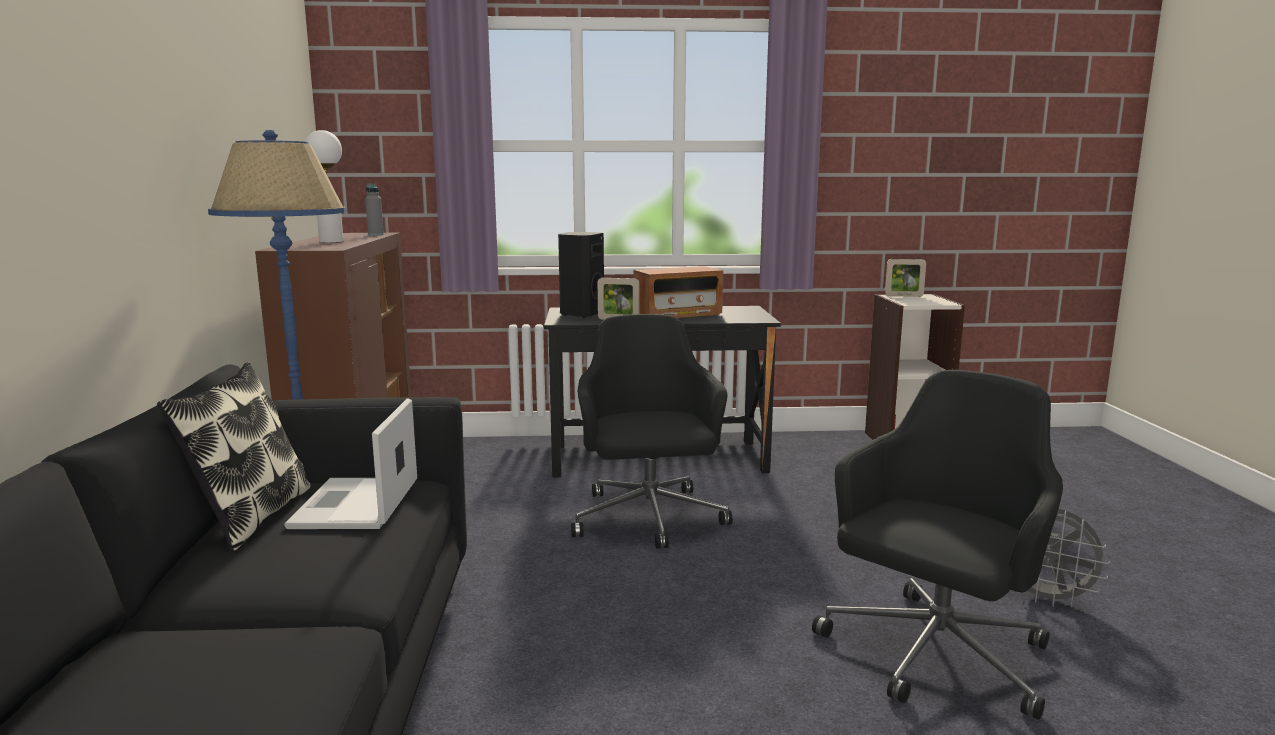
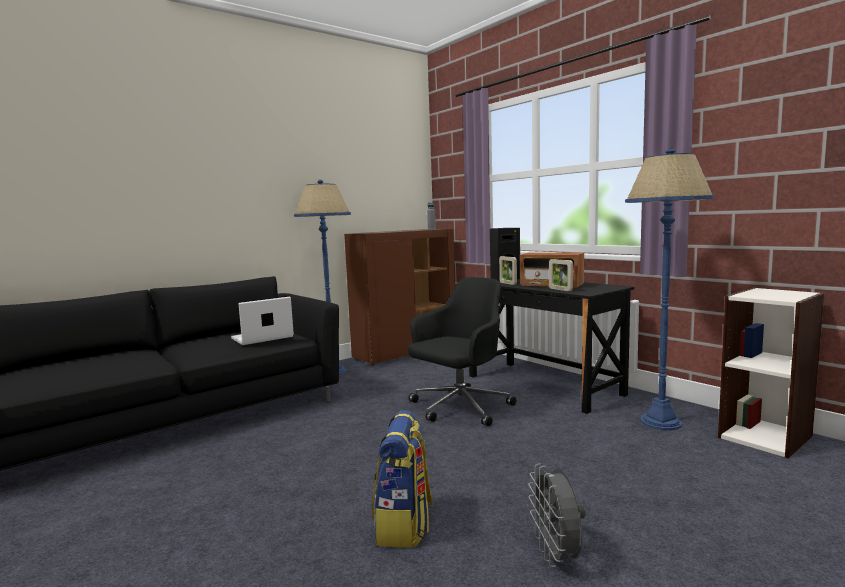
camera: 55 degrees right, 5 degrees down
pillow [157,362,311,552] -> none
white table lamp [305,130,344,243] -> none
black office chair [812,370,1063,720] -> backpack [372,410,433,548]
picture frame [885,259,926,297] -> picture frame moved to [549,259,573,291]
none -> blue floor lamp [625,148,715,430]

